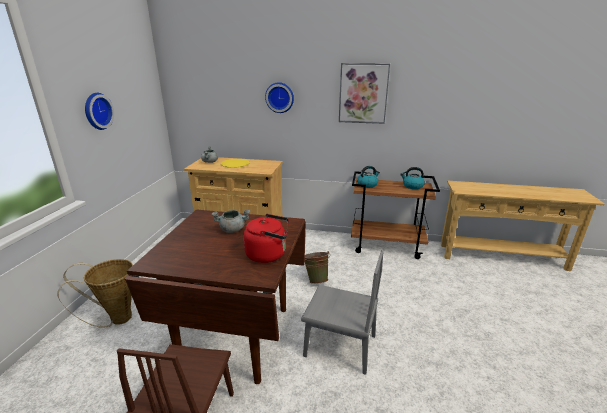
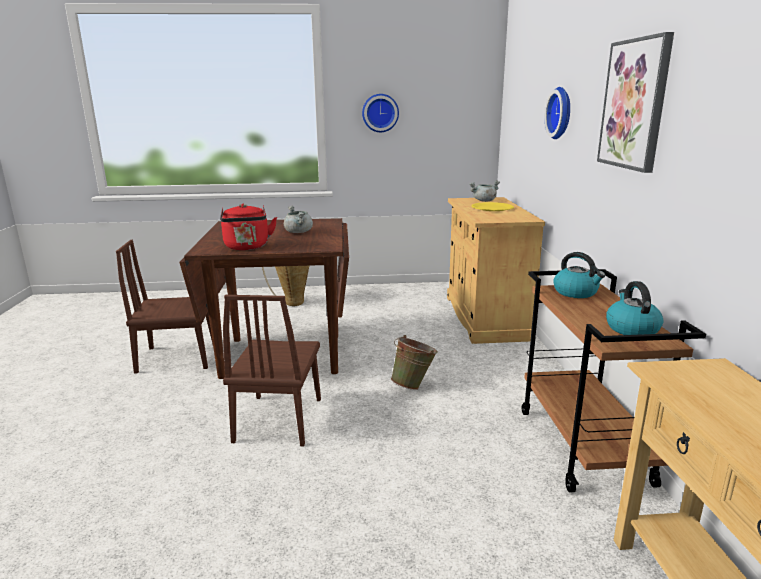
camera: 75 degrees right, 5 degrees down
grey chair [301,250,384,375] -> brown chair [223,295,321,446]

